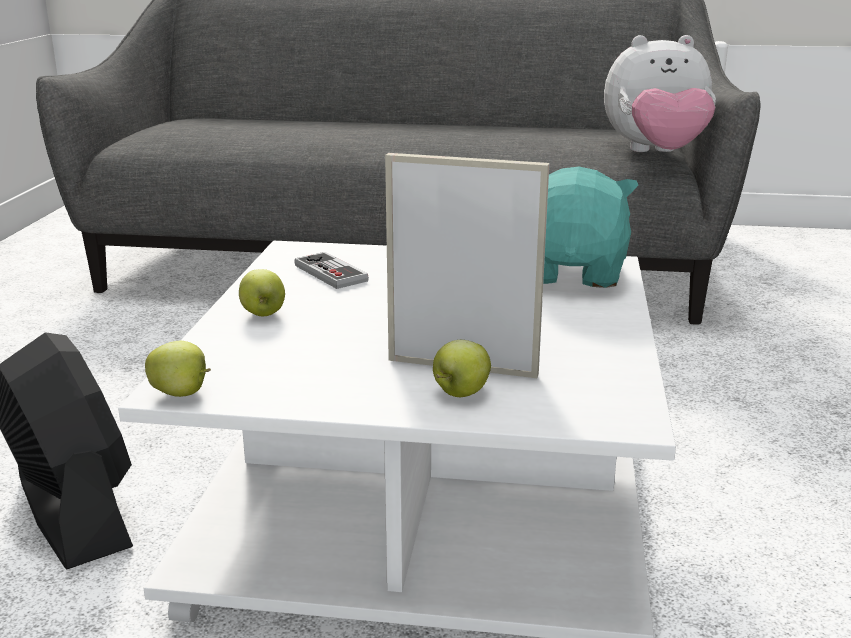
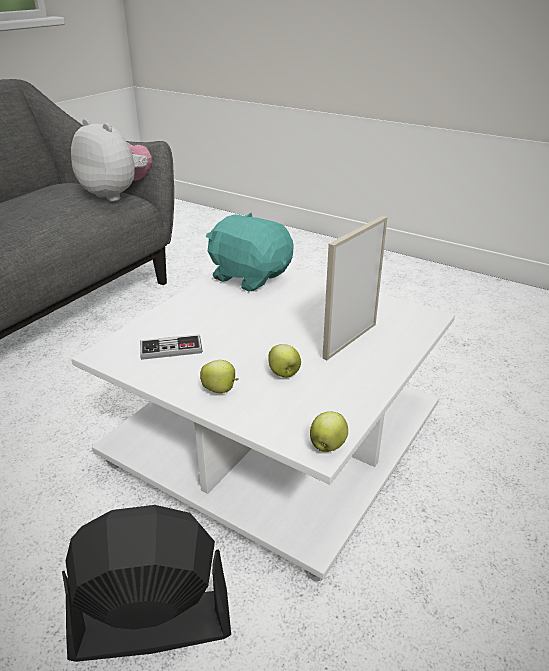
camera: 65 degrees left, 10 degrees up
apple [433,340,491,397] -> apple moved to [268,344,301,378]
plush toy [604,35,716,152] -> plush toy turned 75 degrees counterclockwise [71,119,152,201]

